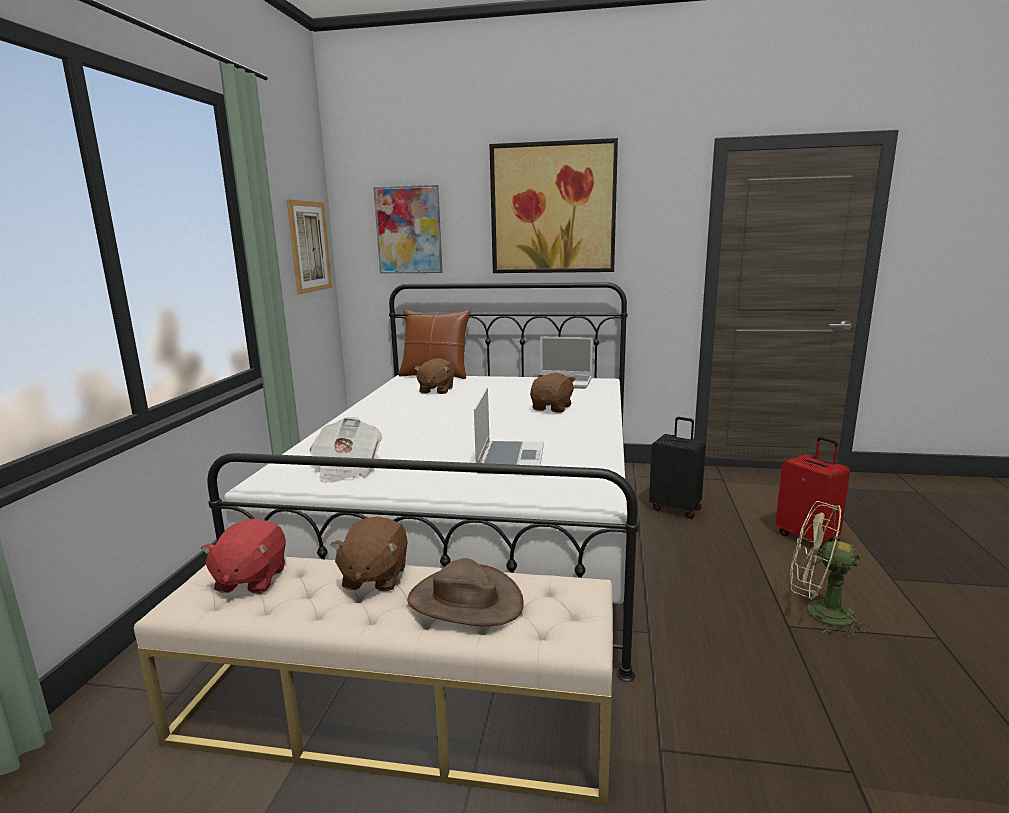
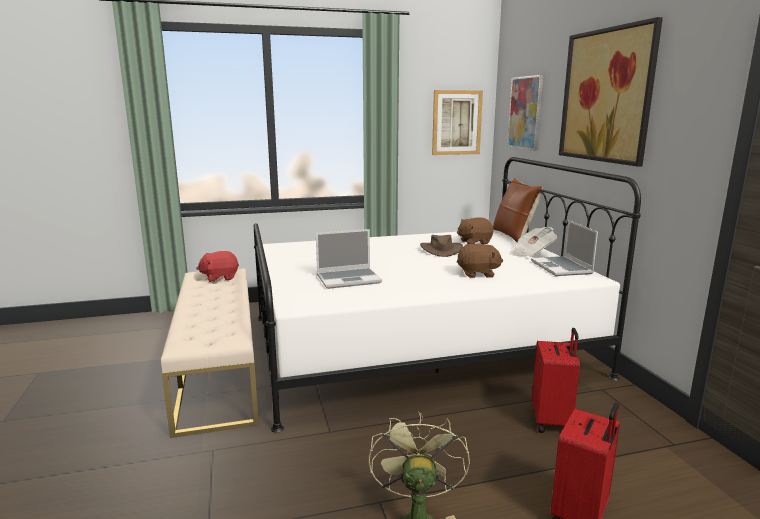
camera: 65 degrees right, 0 degrees up
newspaper [309,417,382,483] -> newspaper moved to [509,227,557,257]
brown plush toy [331,516,408,592] -> none
brown hat [407,558,524,626] -> brown hat moved to [420,235,463,257]
black suitcase [649,417,706,519] -> red suitcase [532,328,580,433]

